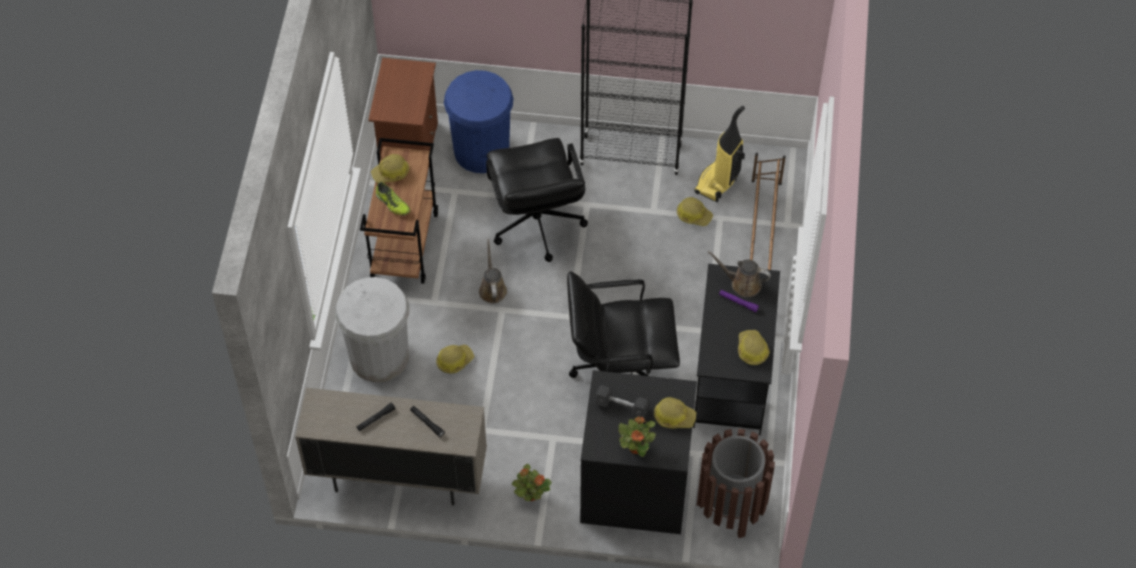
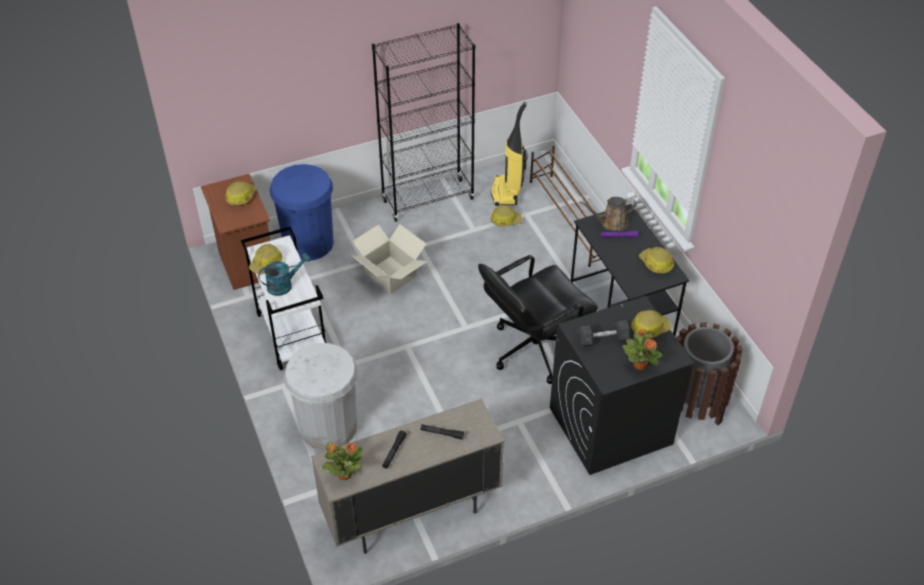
camera: 30 degrees left, 10 degrees down
brown cart [360,138,438,284] -> white cart [241,226,326,370]
shoe [376,182,410,216] -> turquoise watering can [258,253,311,296]
hard hat [436,345,474,374] -> hard hat moved to [225,181,256,206]
brown watering can [479,238,507,304] -> none
black office chair [486,138,588,262] -> cardboard box [351,224,427,294]
potted plant [512,464,552,501] -> potted plant moved to [322,442,363,480]

